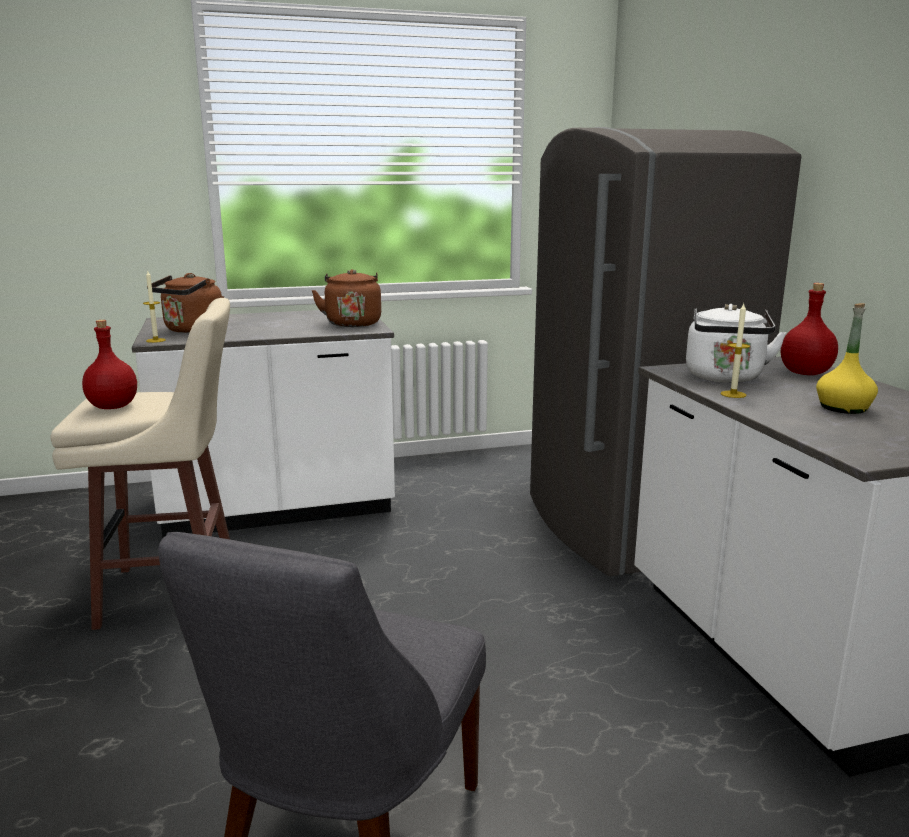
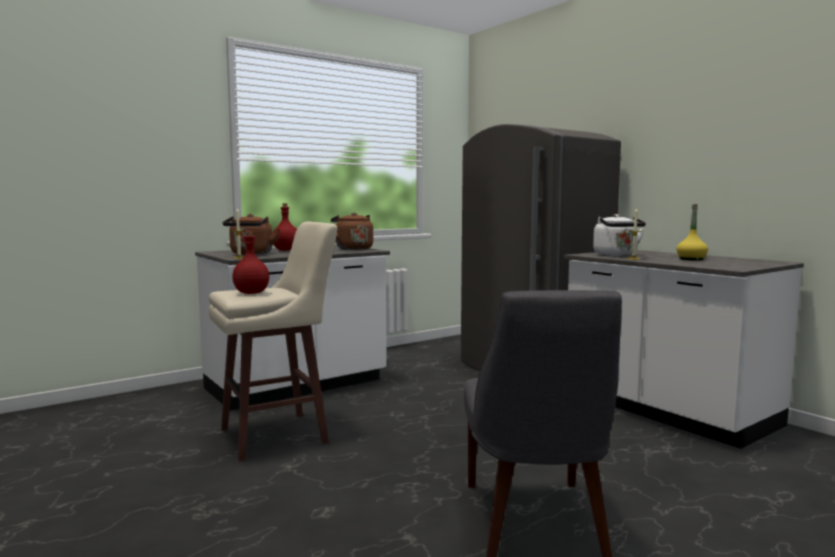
camera: 20 degrees left, 10 degrees down
red bottle [781,283,838,375] -> red bottle moved to [272,203,297,250]

